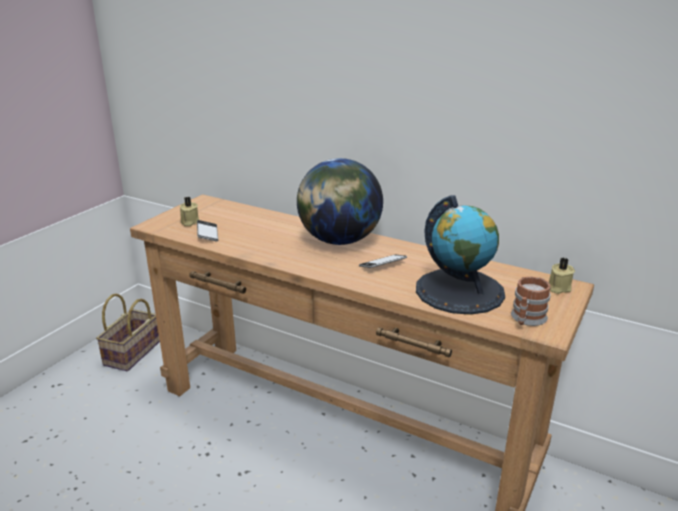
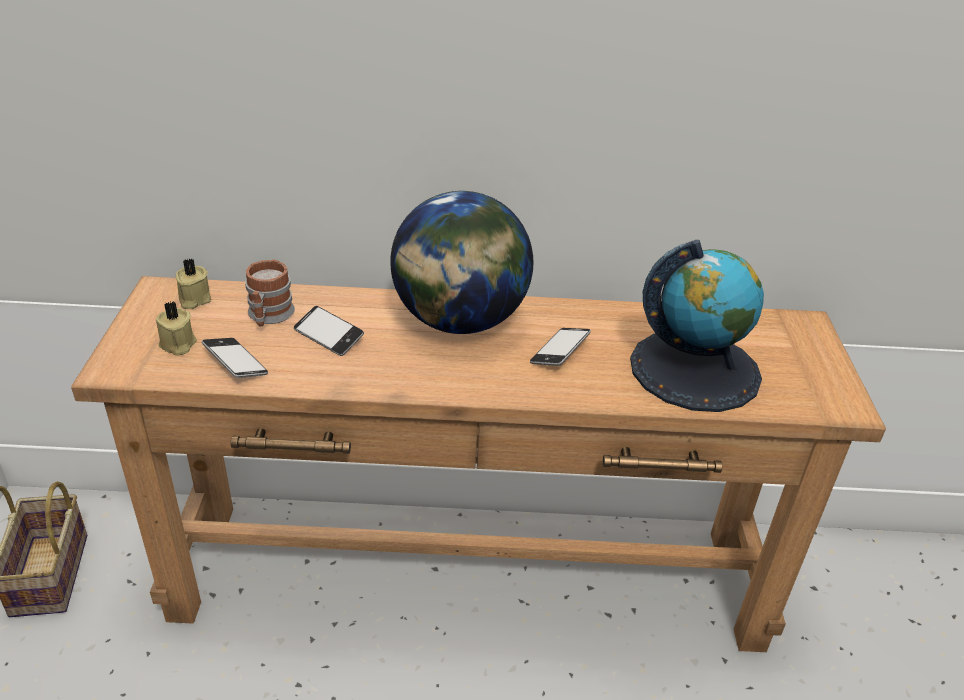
camera: 30 degrees left, 10 degrees up
mug [511,276,551,326] -> mug moved to [245,259,295,326]
beige candle [548,258,575,294] -> beige candle moved to [176,259,211,309]
none -> phone [294,306,364,356]

